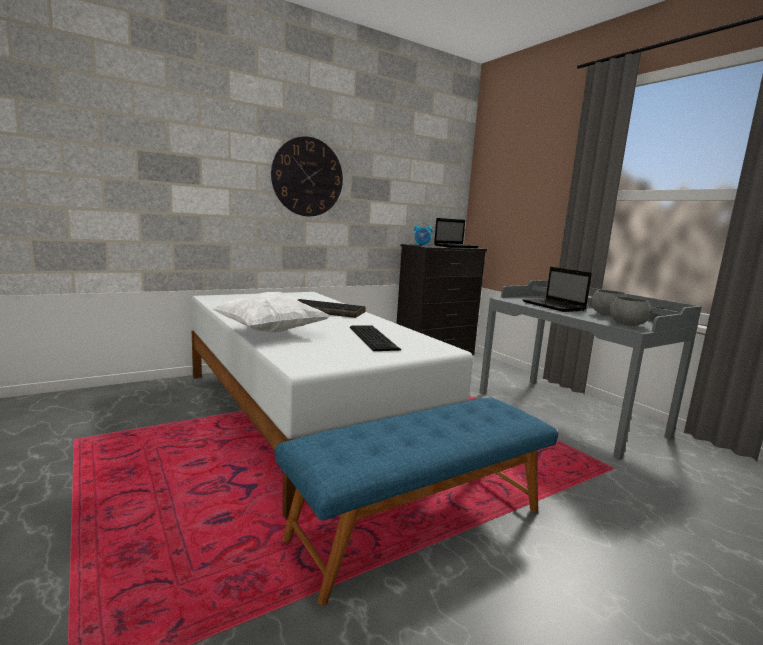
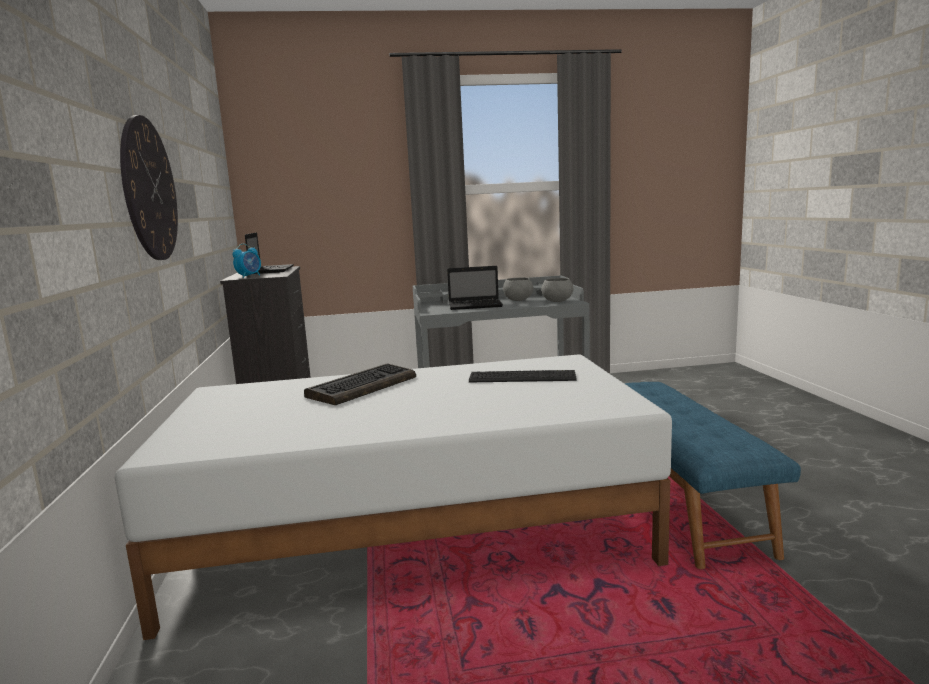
camera: 65 degrees left, 0 degrees up
white pillow [212,292,330,333] -> none

